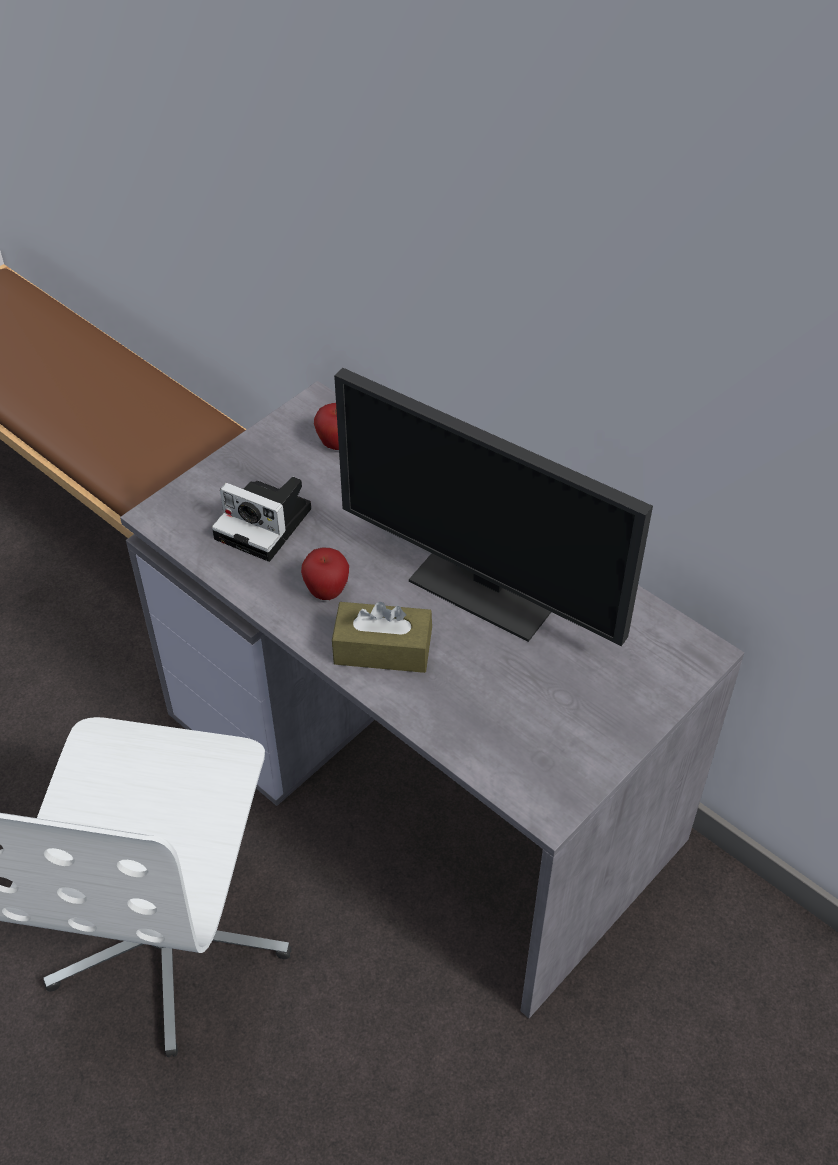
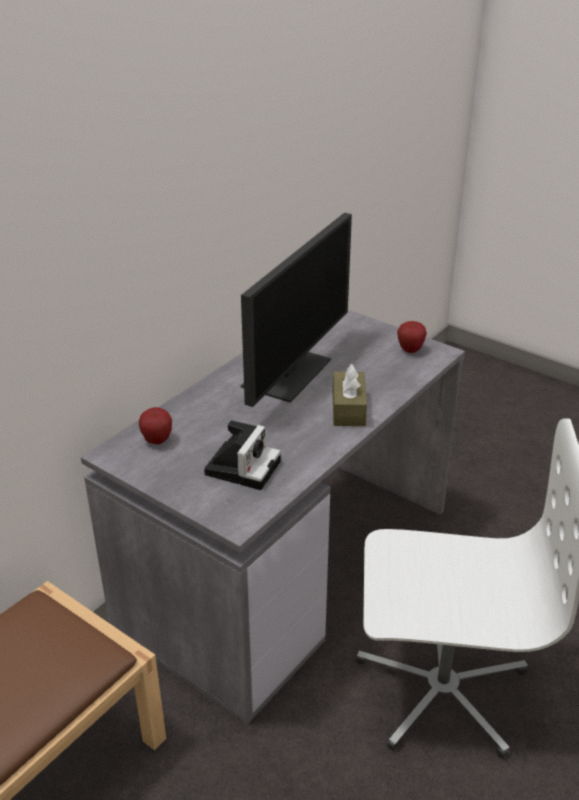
camera: 95 degrees left, 15 degrees down
apple [301,548,349,600] -> apple moved to [397,321,427,353]

